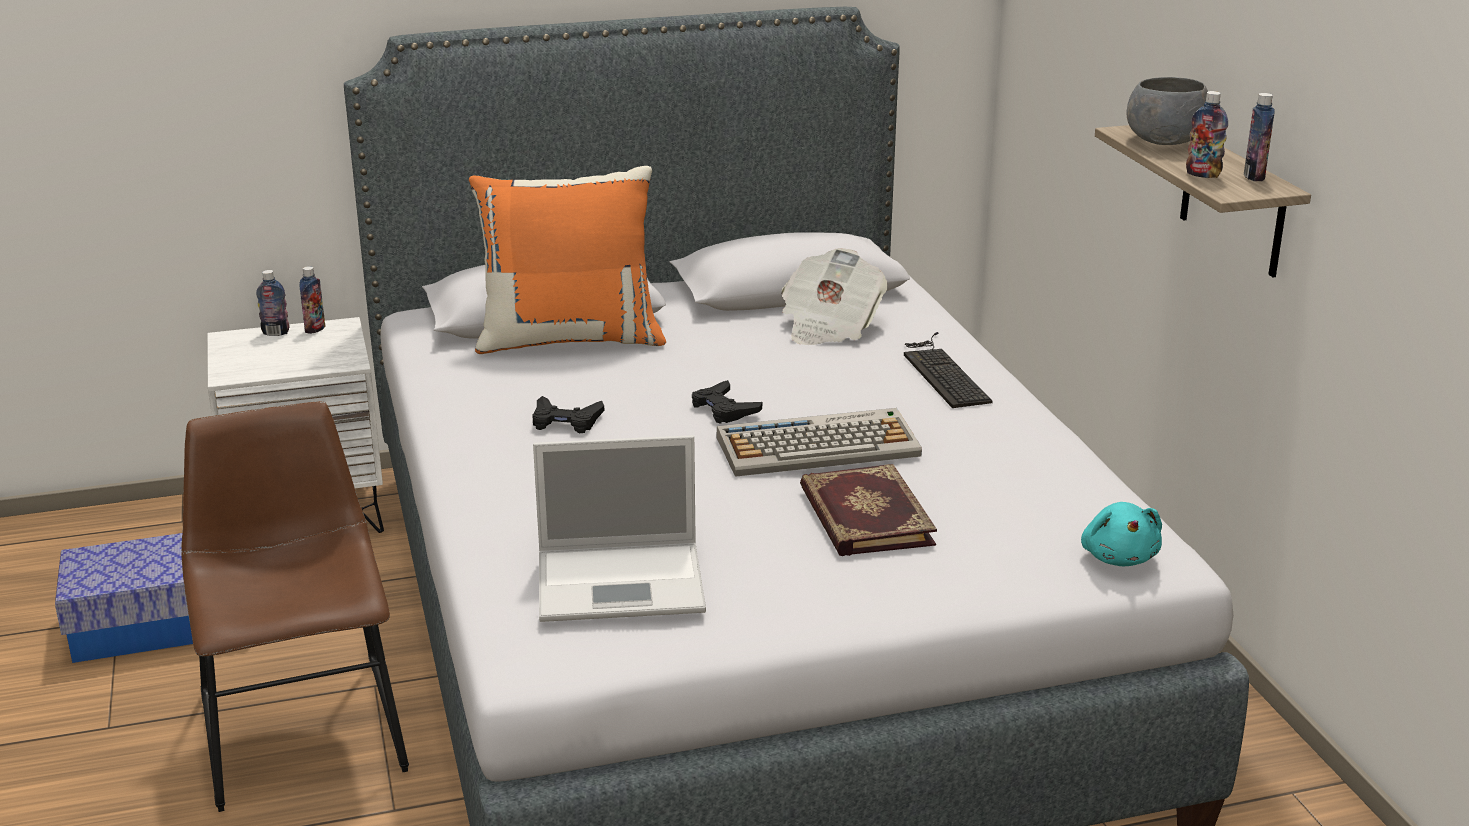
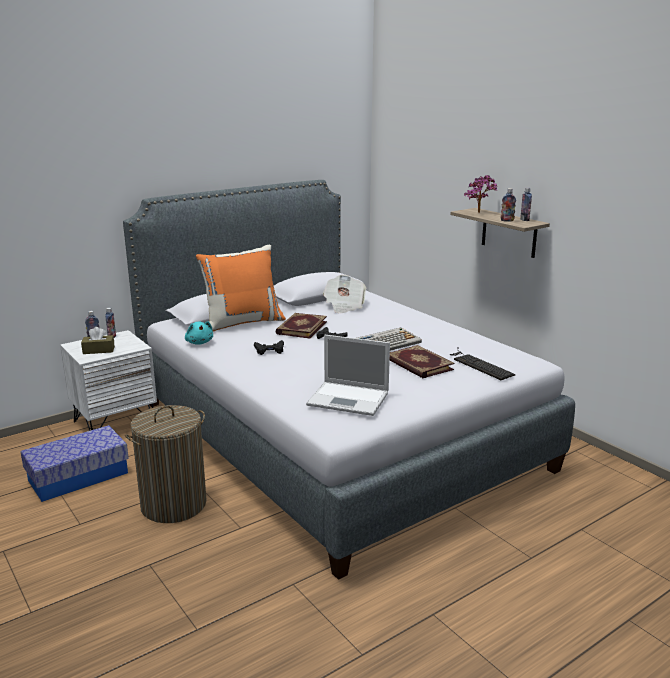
camera: 20 degrees left, 5 degrees down
brown chair [181,401,409,812] -> laundry basket [125,405,207,523]
laptop [533,435,706,622] -> laptop turned 45 degrees clockwise [306,335,390,416]
keyboard [904,332,993,408] -> keyboard moved to [449,347,515,380]
turquoise plush toy [1081,502,1162,566] -> turquoise plush toy moved to [185,321,213,345]
grey bowl [1126,77,1208,145] -> potted plant [464,175,497,213]
none -> brown tissue box [81,327,115,354]
none -> book [276,313,327,339]

